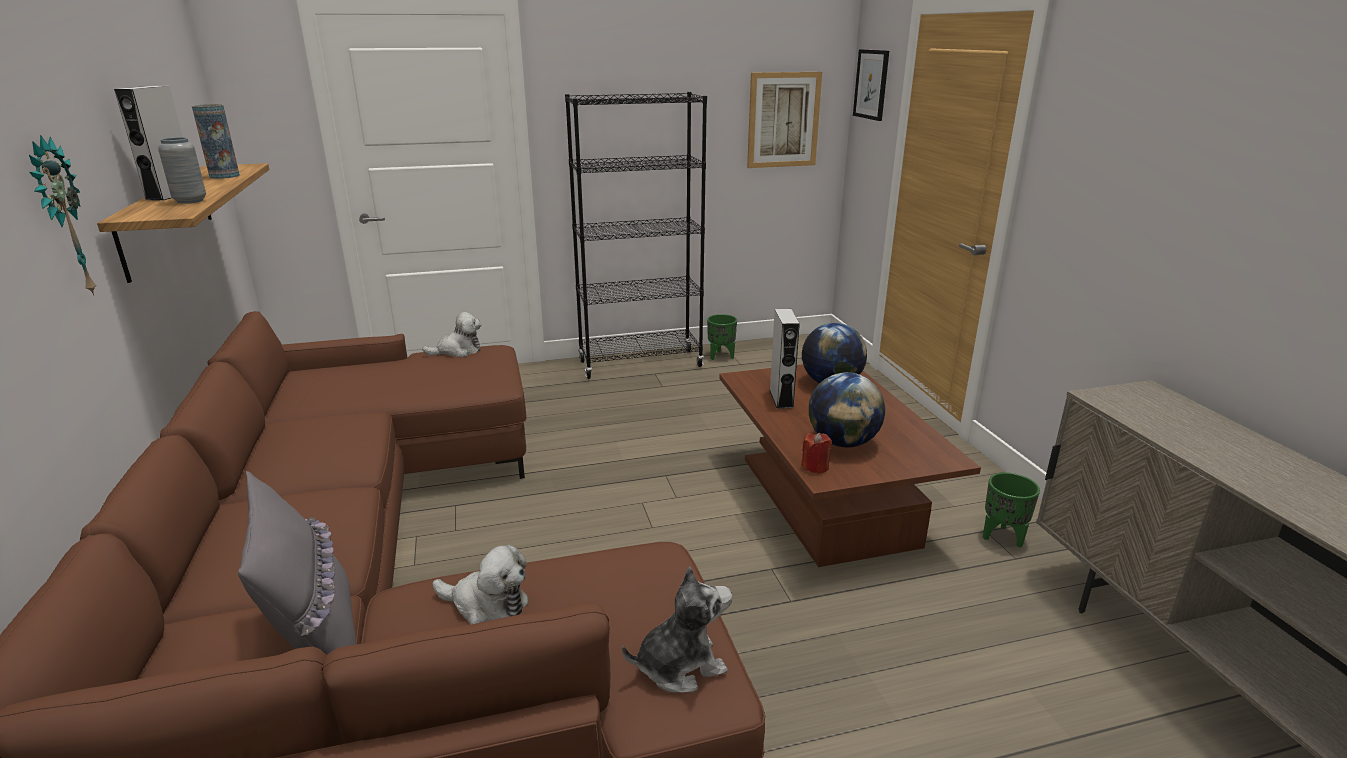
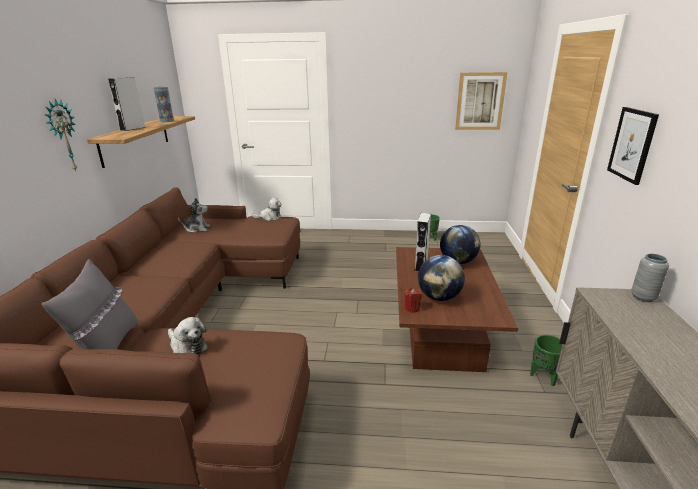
camera: 20 degrees right, 0 degrees up
grey vase [158,137,206,204] -> grey vase moved to [631,254,669,302]
black bookcase [565,92,707,379] -> none
plush toy [622,567,732,693] -> plush toy moved to [178,198,210,233]
picture [853,49,889,121] -> picture moved to [607,107,659,185]

